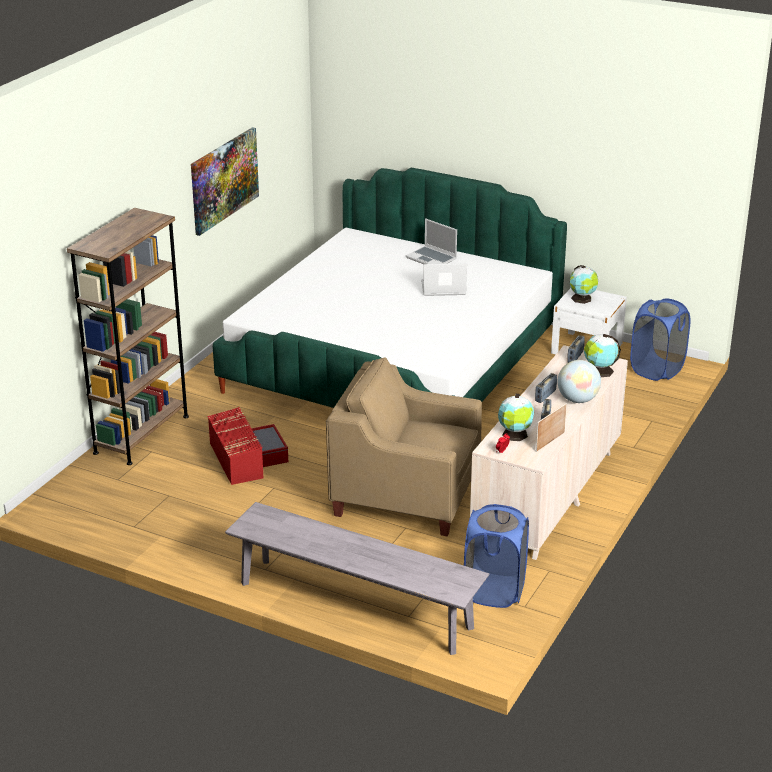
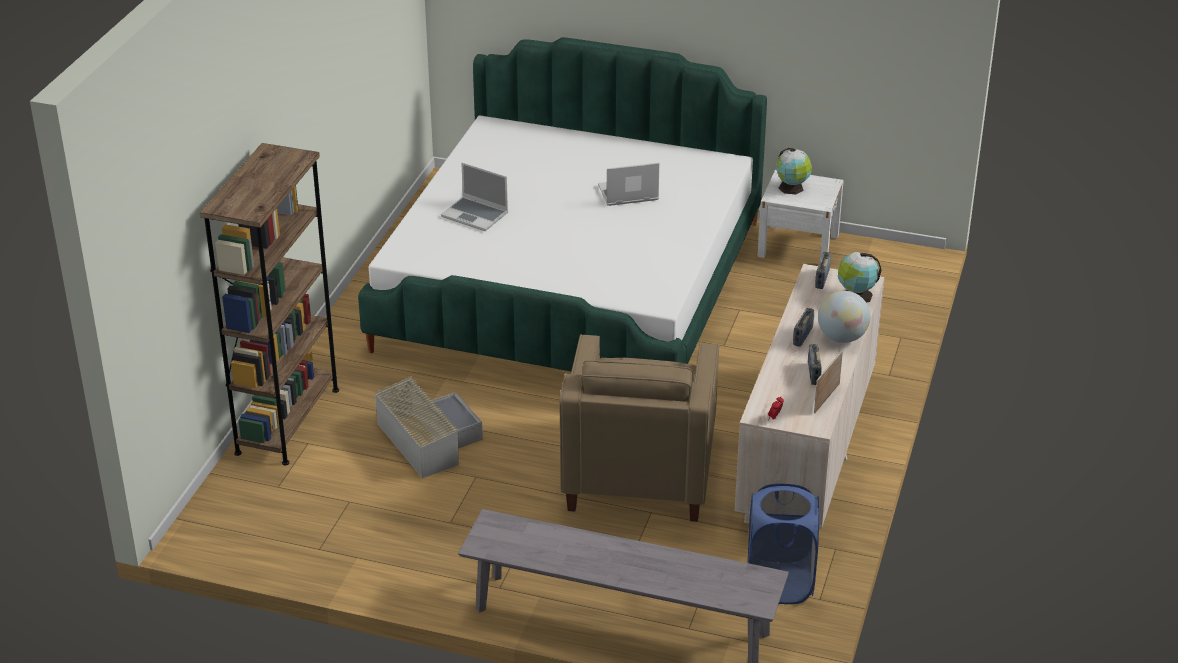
camera: 10 degrees left, 5 degrees up
picture [191,127,259,236] -> none
red storage box [207,407,288,485] -> grey storage box [374,376,483,478]
beige armchair [326,357,482,536] -> beige armchair turned 90 degrees counterclockwise [559,334,719,522]
laptop [406,218,457,264] -> laptop moved to [441,163,508,231]
globe [498,394,534,441] -> none
blue laundry basket [630,298,690,381] -> none

